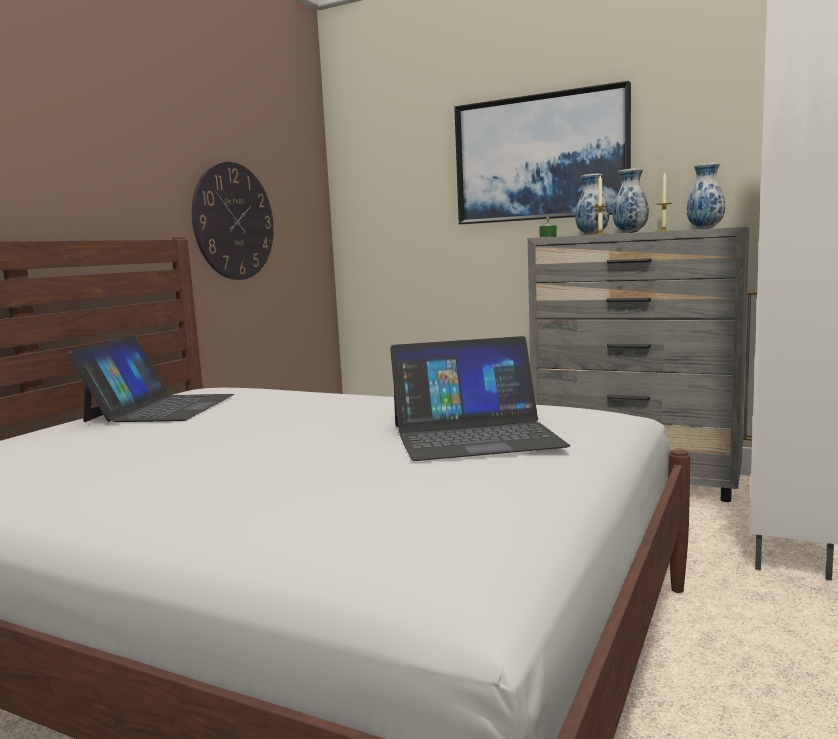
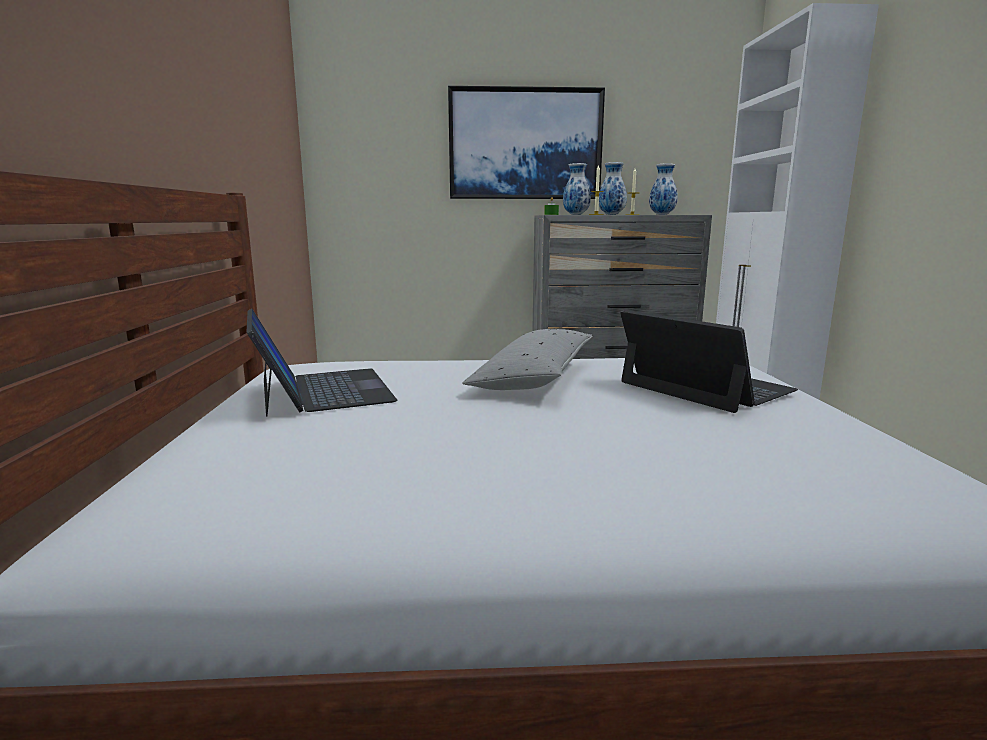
camera: 30 degrees left, 5 degrees up
wall clock [192,162,274,280] -> none
laptop [390,336,570,461] -> laptop turned 90 degrees counterclockwise [620,310,798,413]
none -> grey pillow [463,329,592,390]

